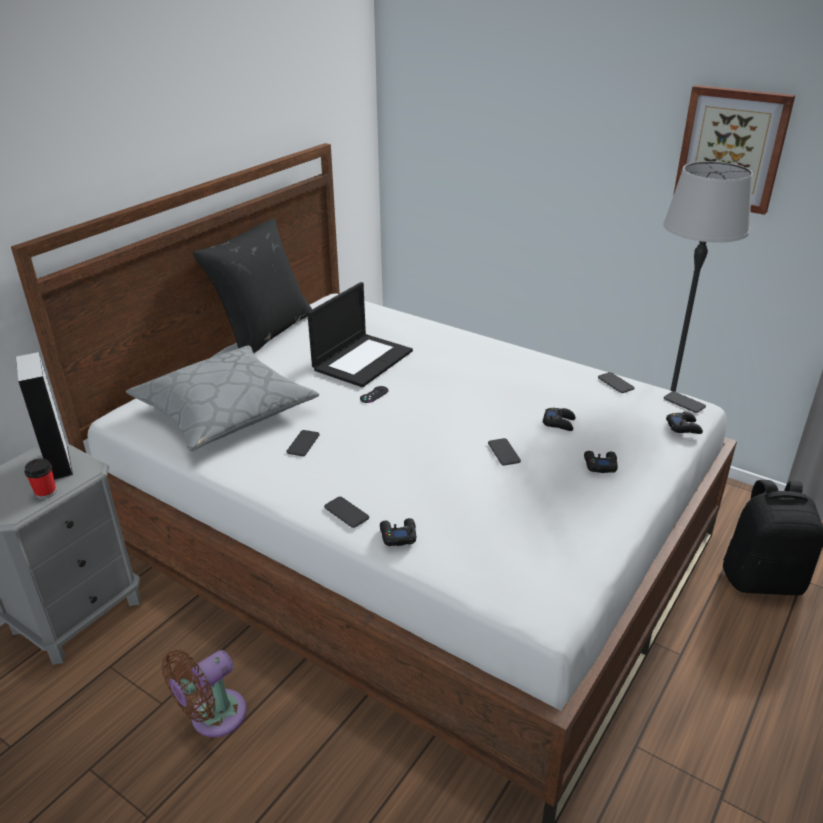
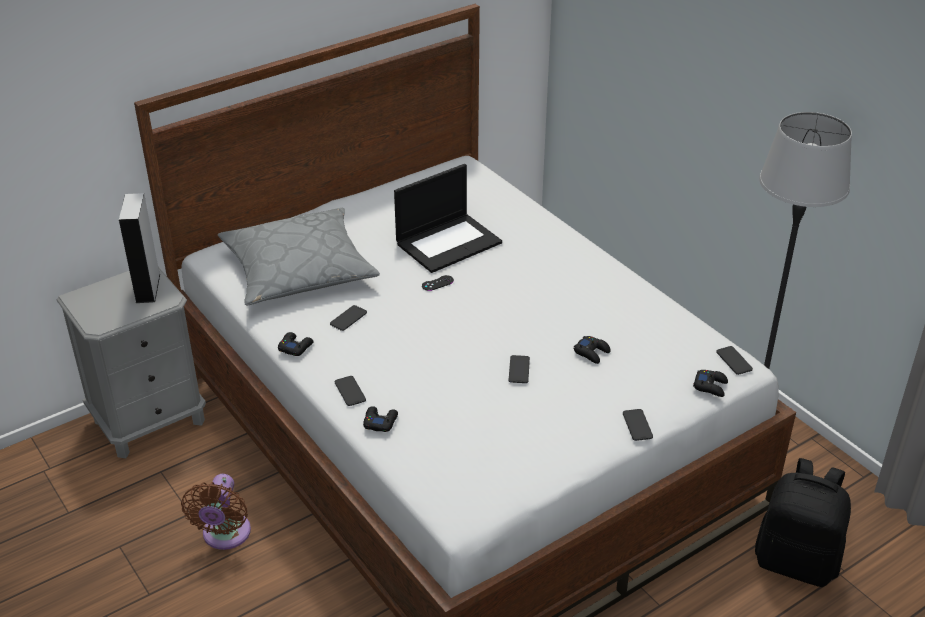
camera: 20 degrees right, 5 degrees up
cup [24,458,56,499] -> none
brown fan [161,650,247,737] -> brown fan turned 60 degrees counterclockwise [181,474,251,550]
black pillow [193,219,312,354] -> none
black game controller [584,451,618,473] -> black game controller moved to [278,332,314,356]
phone [598,372,635,393] -> phone moved to [623,409,653,441]
picture [673,85,795,215] -> none

